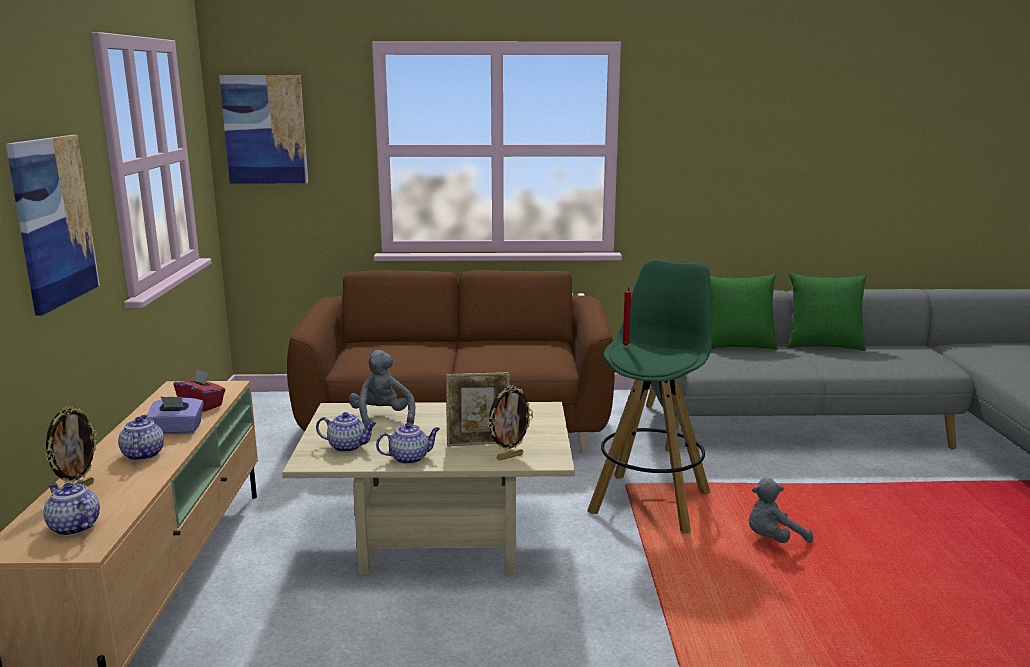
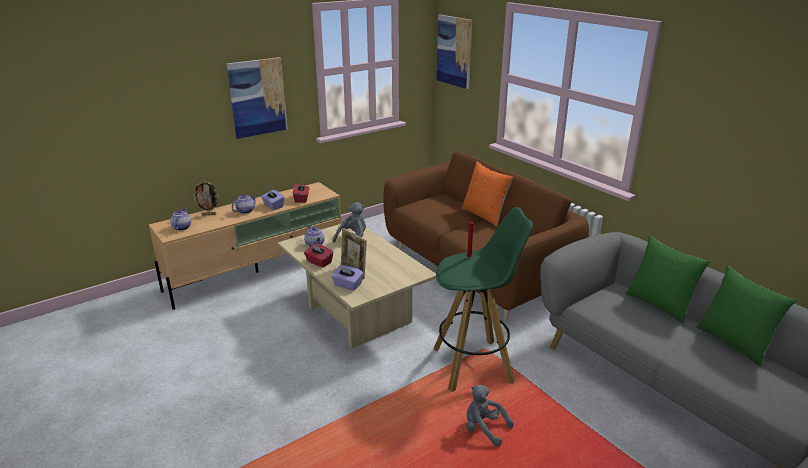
camera: 55 degrees right, 10 degrees up
teapot [376,423,440,464] -> red tissue box [304,244,333,268]
picture frame [487,385,533,460] -> purple tissue box [331,265,364,290]
none -> orange pillow [461,162,514,227]

